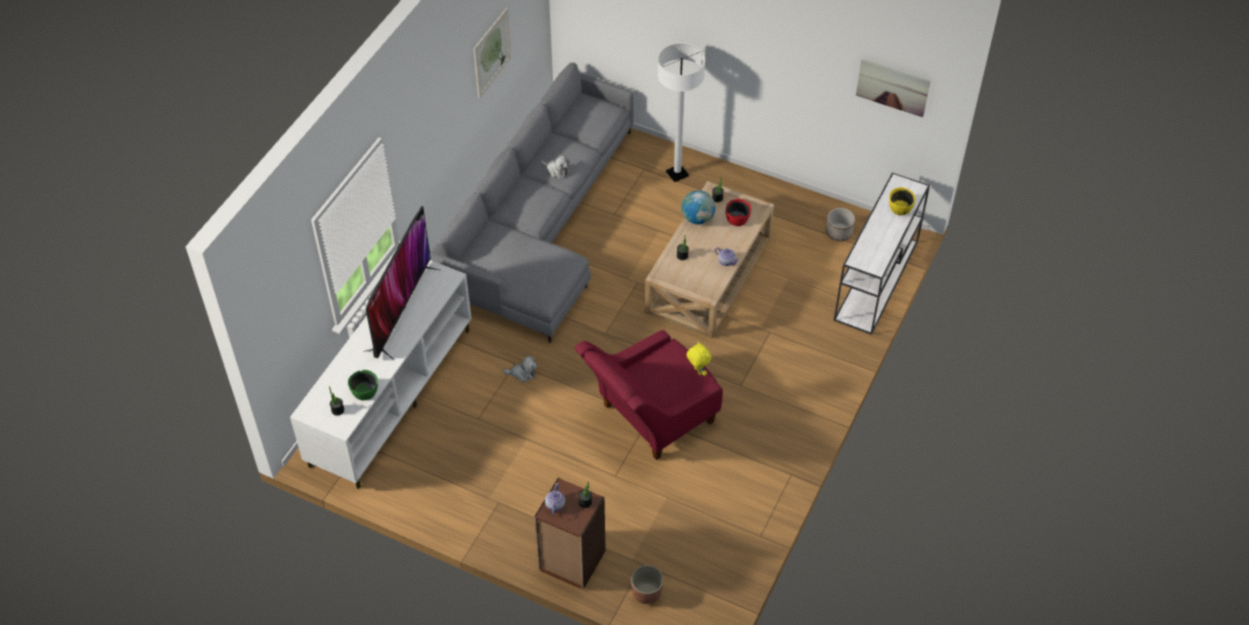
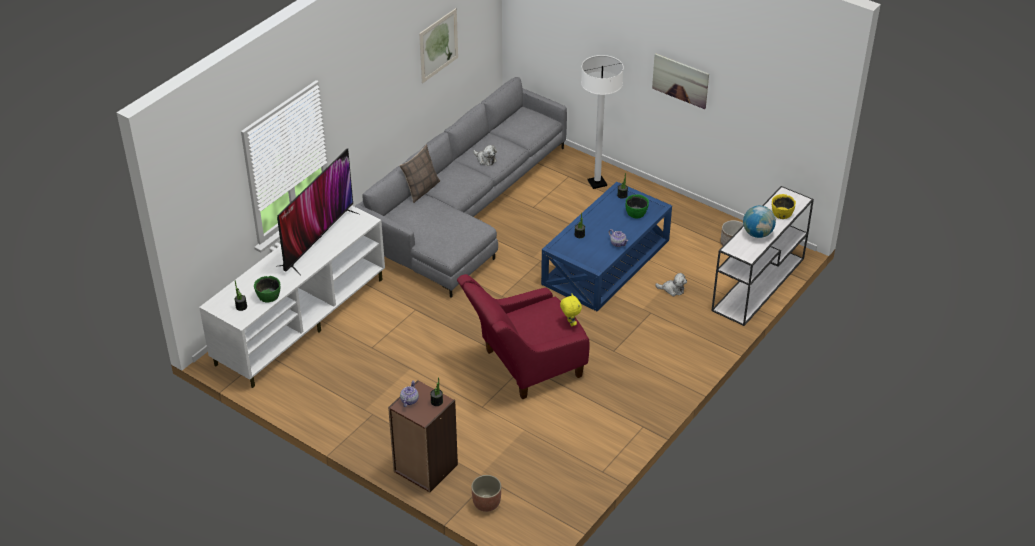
camera: 10 degrees right, 10 degrees down
plush toy [502,356,537,383] -> plush toy moved to [655,273,687,296]
beige coffee table [645,181,774,338] -> blue coffee table [541,182,672,311]
globe [682,191,715,224] -> globe moved to [743,206,776,238]
red bowl [726,199,751,226] -> green bowl [625,194,649,219]
picture [856,59,930,117] -> picture moved to [652,53,709,109]
none -> pillow [400,144,440,203]

